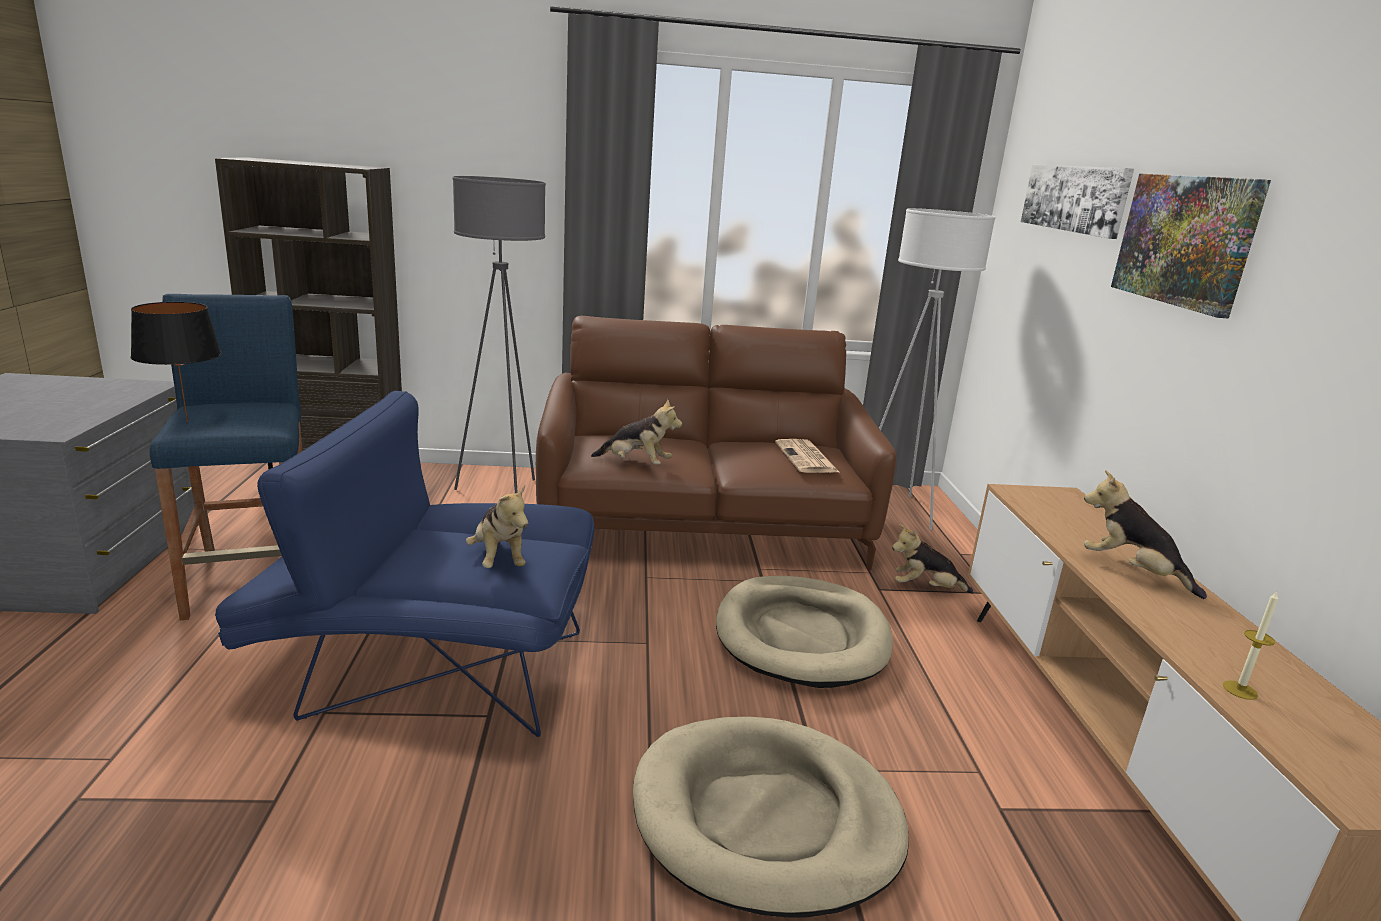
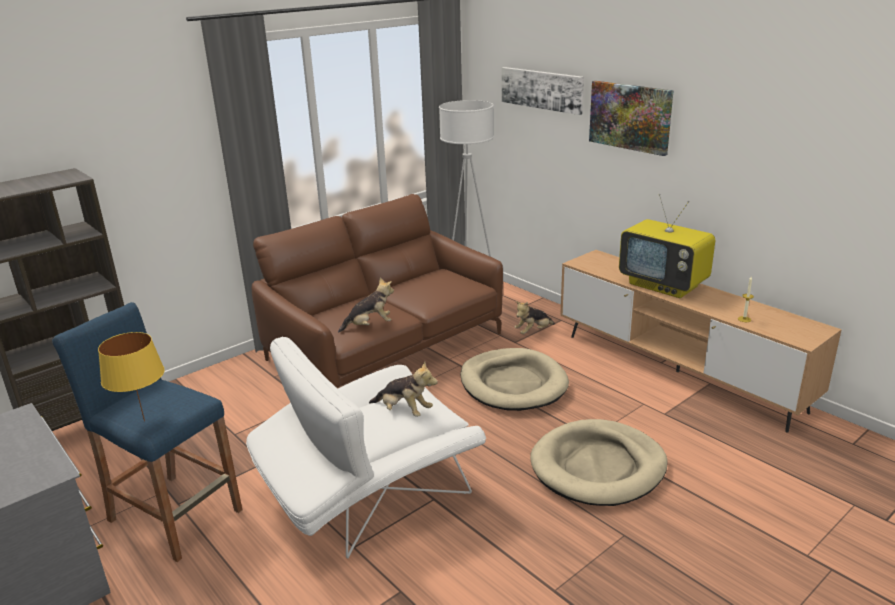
camera: 35 degrees left, 5 degrees up
black table lamp [131,302,222,422] -> yellow table lamp [98,332,165,421]
blue armchair [215,391,594,737] -> white armchair [246,336,486,559]
grey floor lamp [452,176,546,493] -> none
newspaper [775,439,839,473] -> none
plush toy [1084,470,1207,599] -> television [619,194,715,298]

